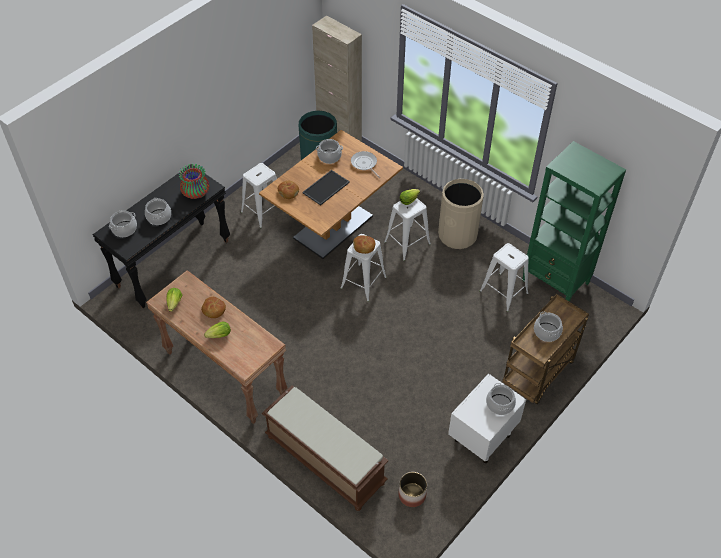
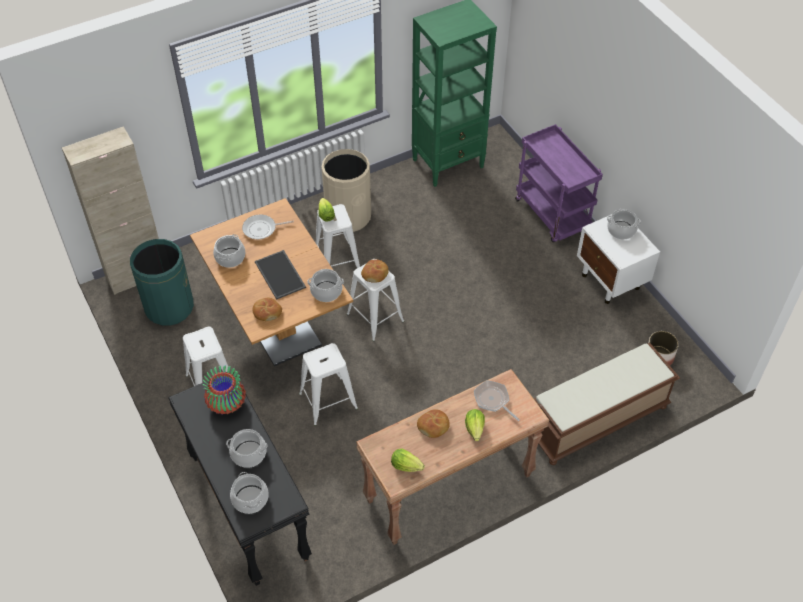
camera: 70 degrees left, 0 degrees up
white stool [479,243,529,312] -> white stool moved to [299,343,358,426]
brown cart [502,294,589,404] -> purple cart [515,124,603,243]
cooking pot [534,312,563,342] -> cooking pot moved to [307,269,344,302]
none -> frying pan [474,380,520,421]

